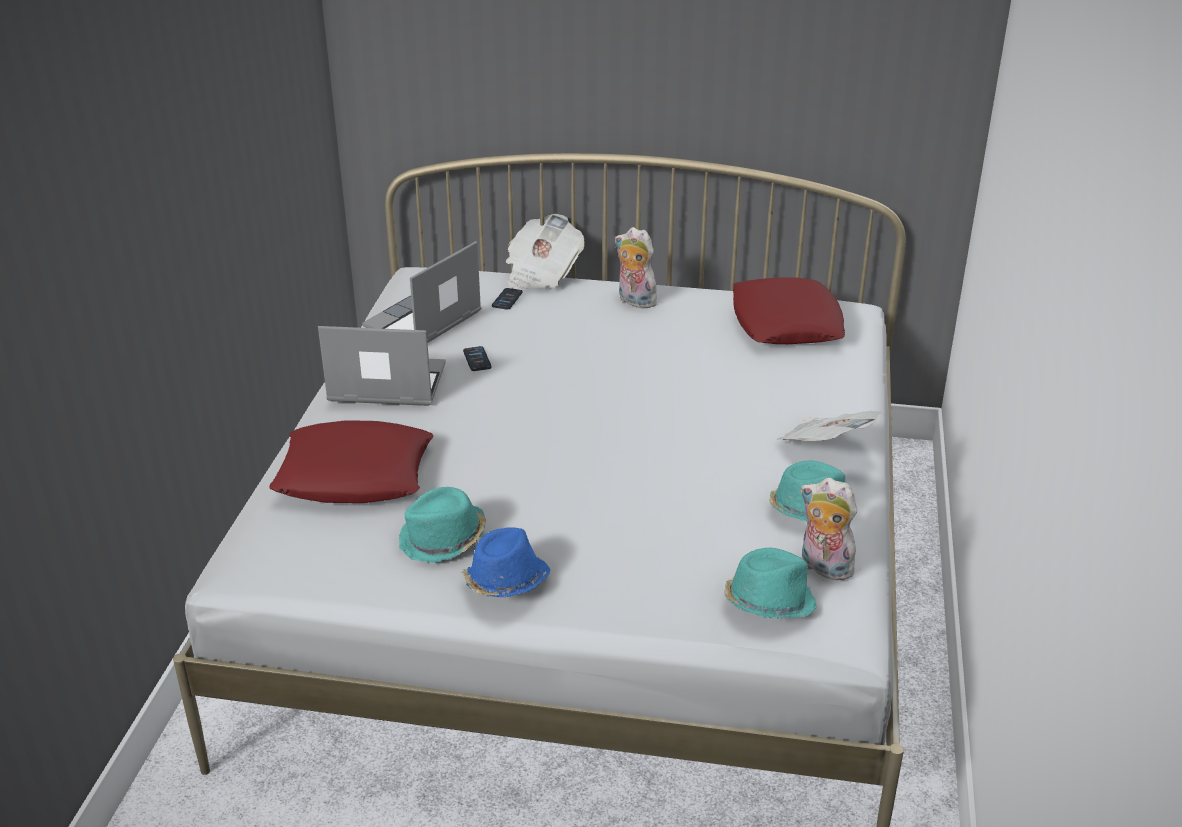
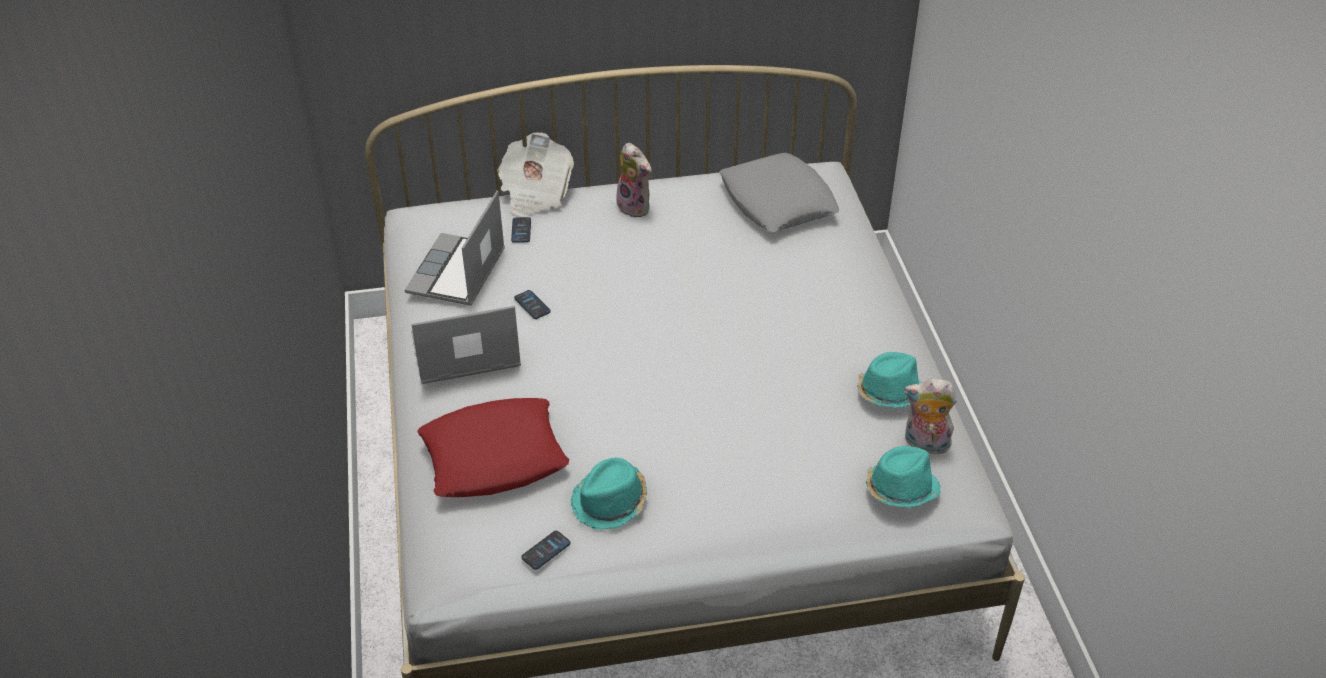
camera: 20 degrees left, 10 degrees up
blue hat [462,527,550,598] -> none
plush toy [615,227,659,308] -> plush toy turned 150 degrees counterclockwise [616,143,652,218]
red pillow [733,277,845,344] -> grey pillow [720,153,839,232]
newspaper [777,411,885,441] -> none
none -> phone [521,531,570,570]

